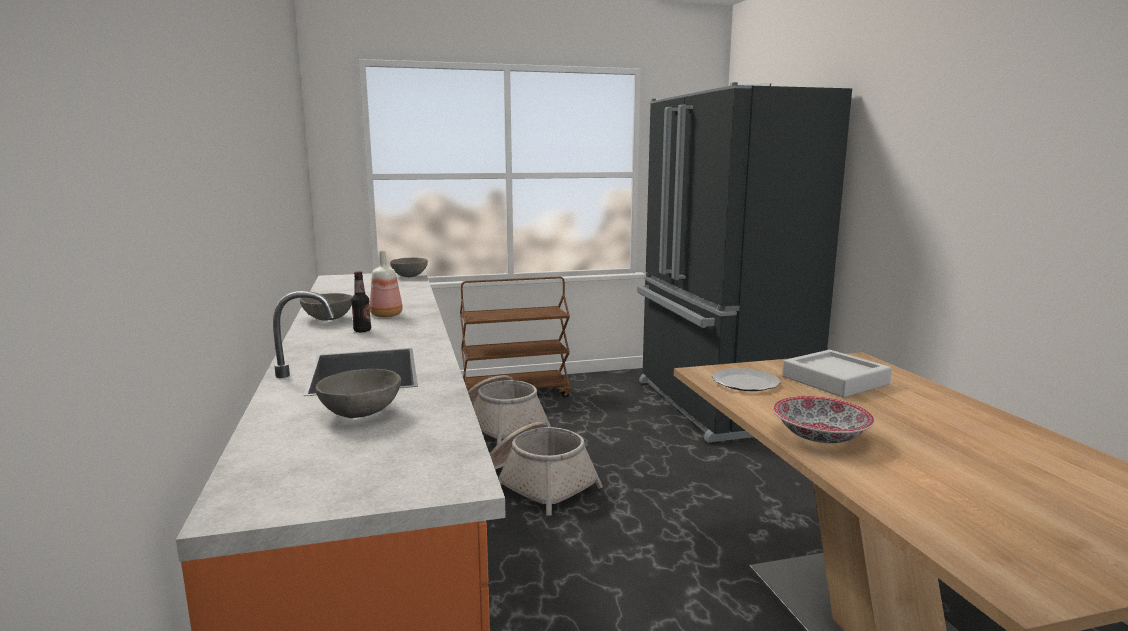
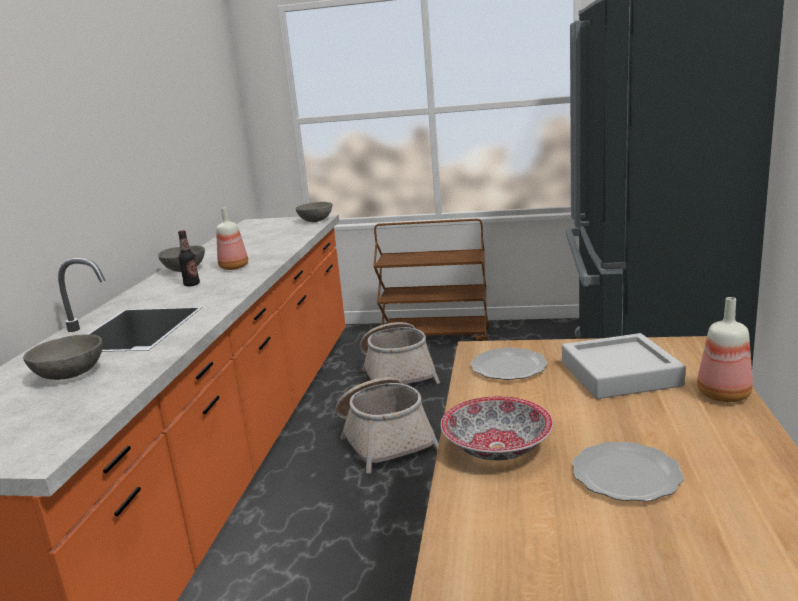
camera: 25 degrees right, 5 degrees up
none -> plate [572,442,684,501]
none -> bottle [697,297,753,402]

